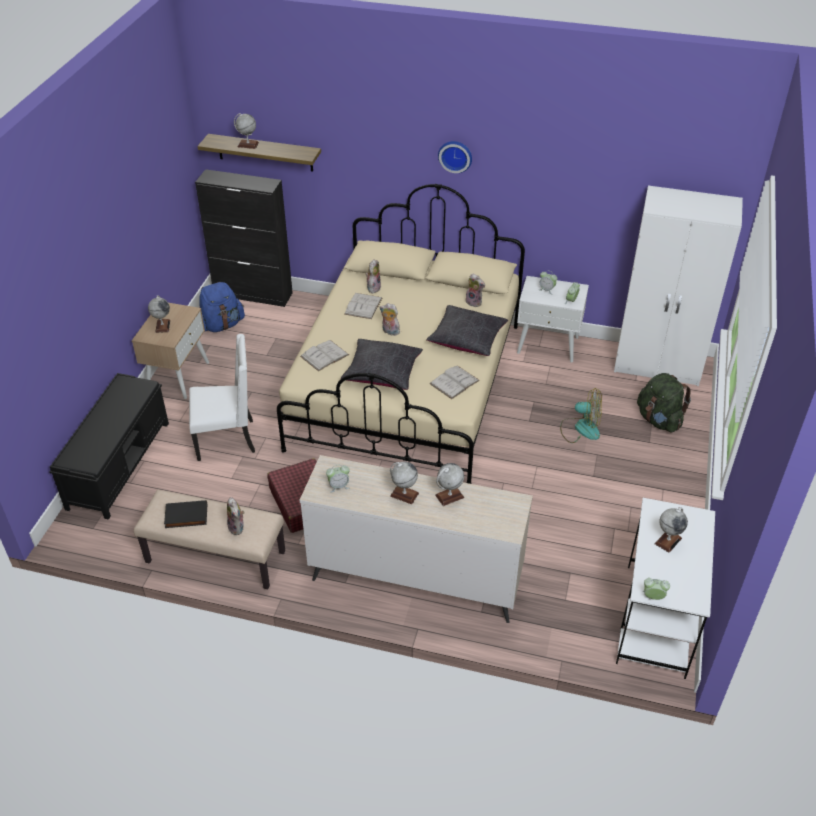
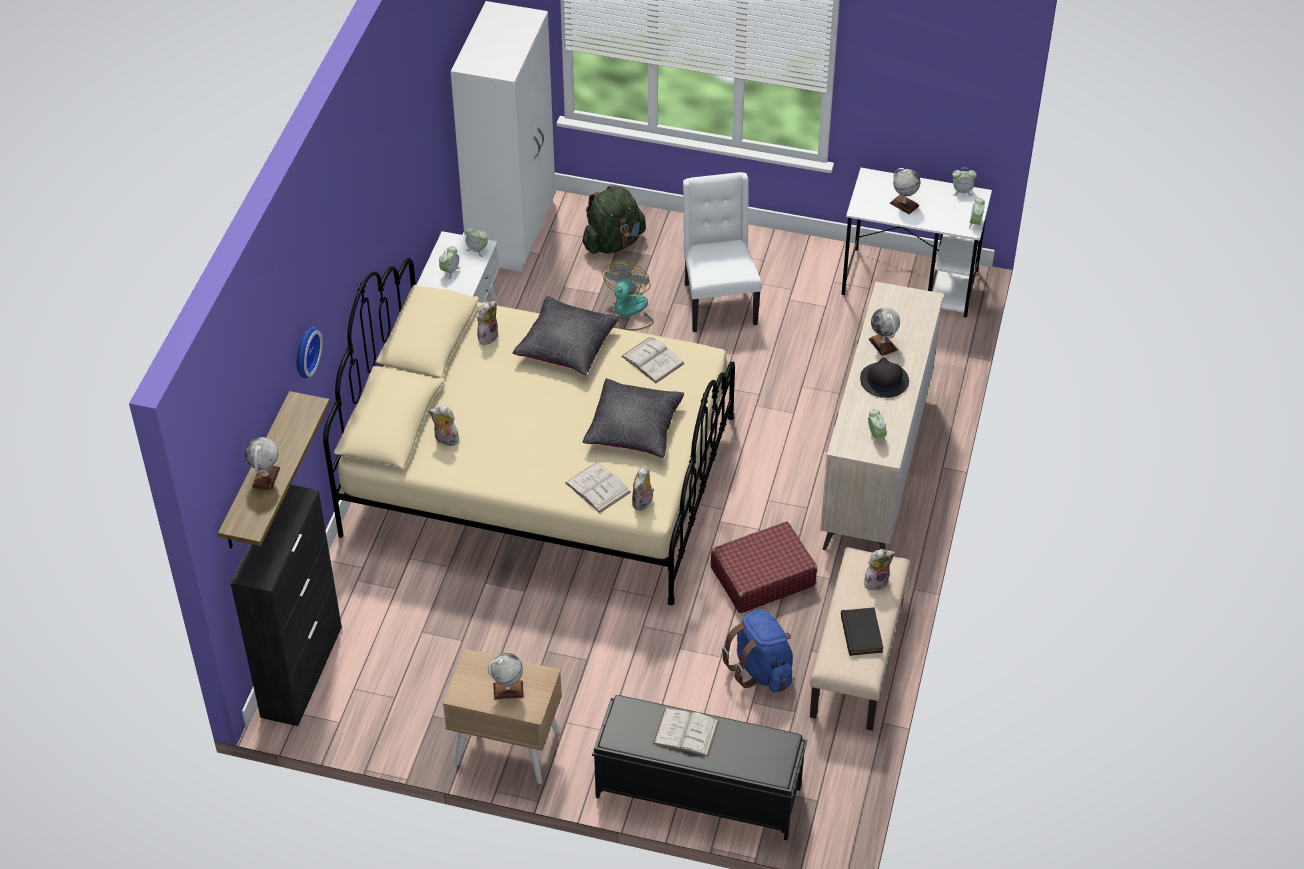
camera: 90 degrees left, 5 degrees up
white chair [189,334,255,461] -> white chair moved to [683,172,761,332]
blue backpack [199,282,245,332] -> blue backpack moved to [722,609,793,692]
white book [344,293,382,319] -> white book moved to [653,708,720,757]
plush toy [380,303,400,336] -> plush toy moved to [632,466,654,511]
globe [390,461,419,504] -> black hat [860,357,909,398]
wall clock [438,141,472,173] -> wall clock moved to [296,327,322,378]
none -> alarm clock [952,168,977,196]

